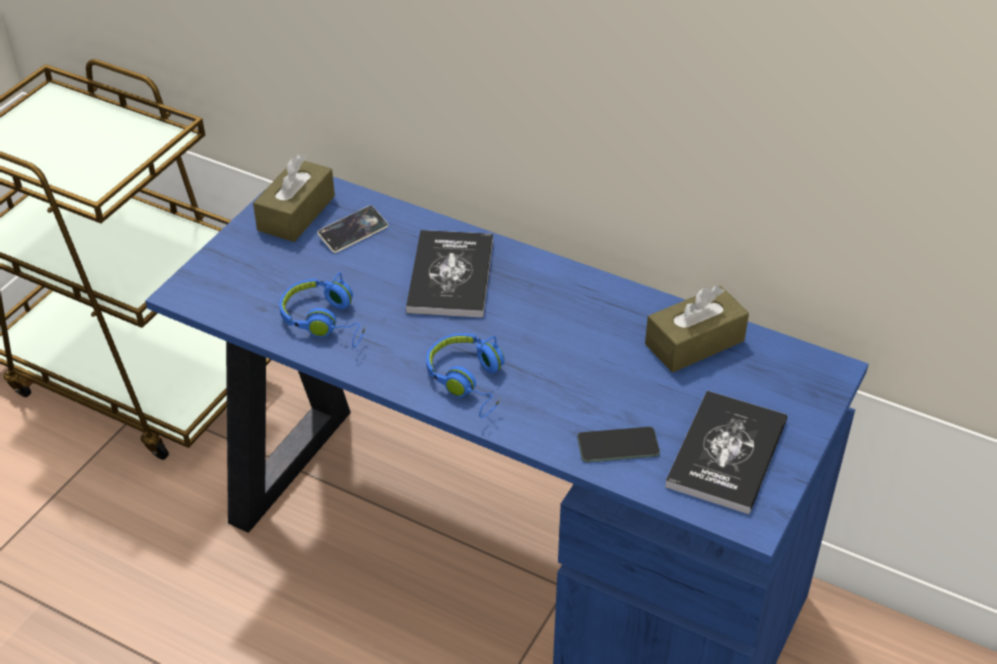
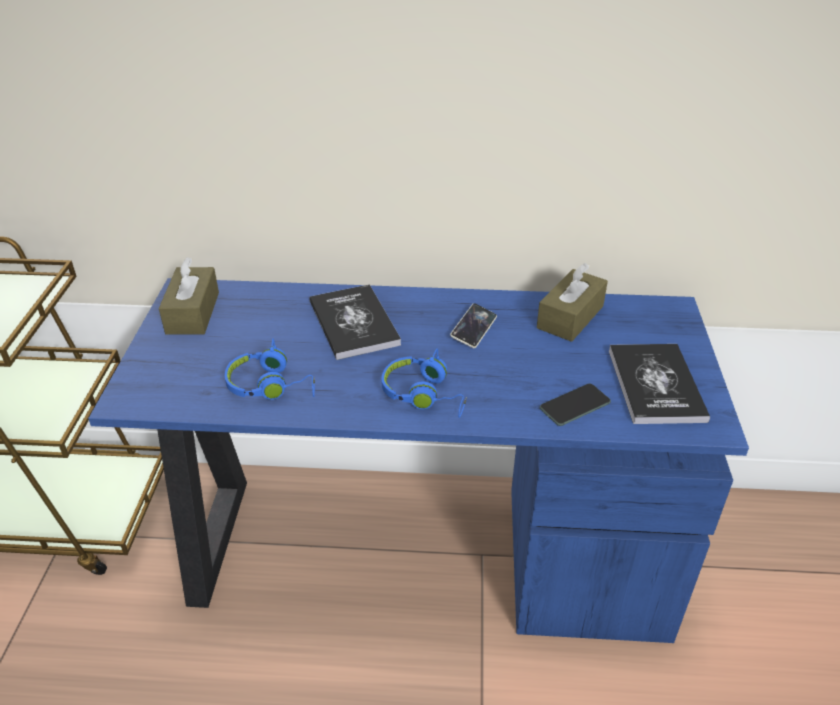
camera: 25 degrees left, 5 degrees down
phone [317,206,388,253] -> phone moved to [450,303,497,348]

